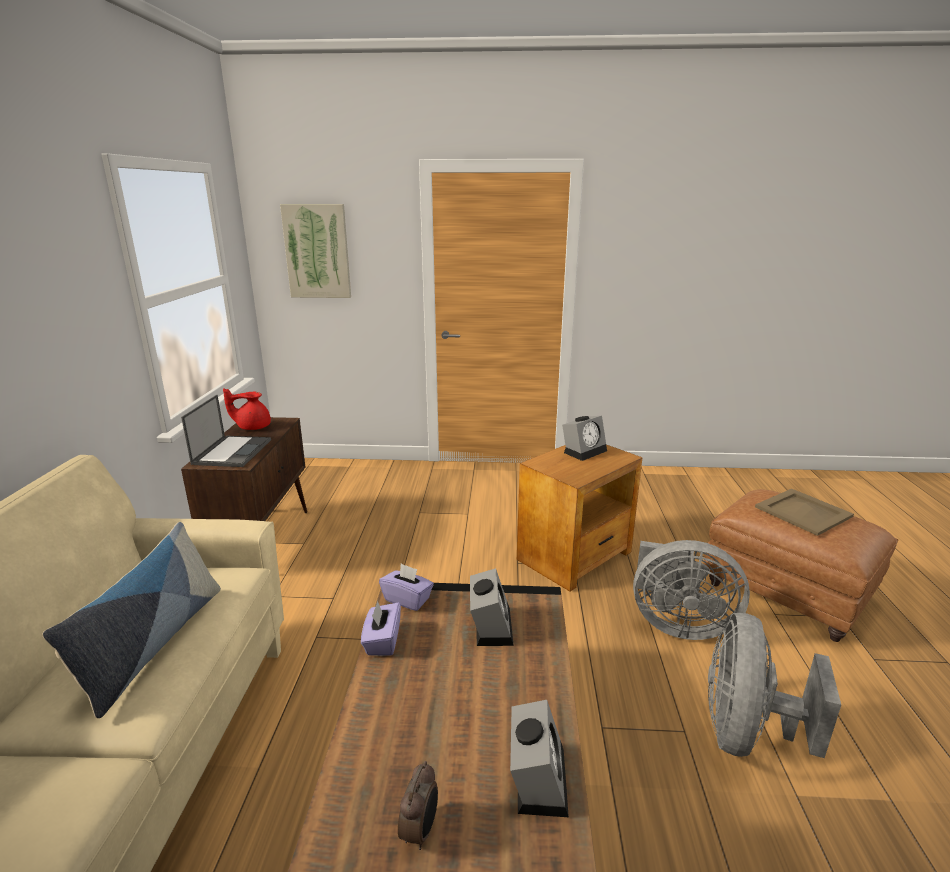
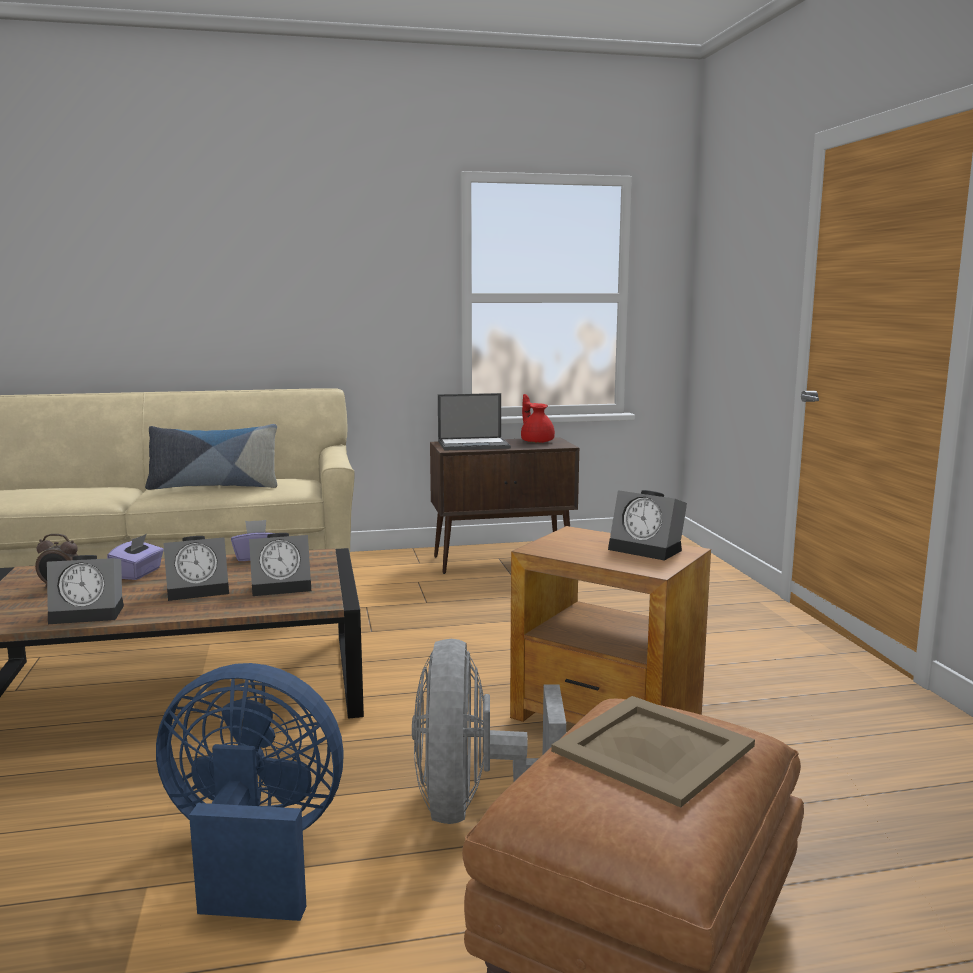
camera: 75 degrees right, 10 degrees down
picture [280,204,351,298] -> none
purple tissue box [379,563,434,611] -> purple tissue box moved to [107,534,164,580]
grey fan [708,613,841,758] -> blue fan [156,663,344,921]
none -> alarm clock [163,536,229,601]

